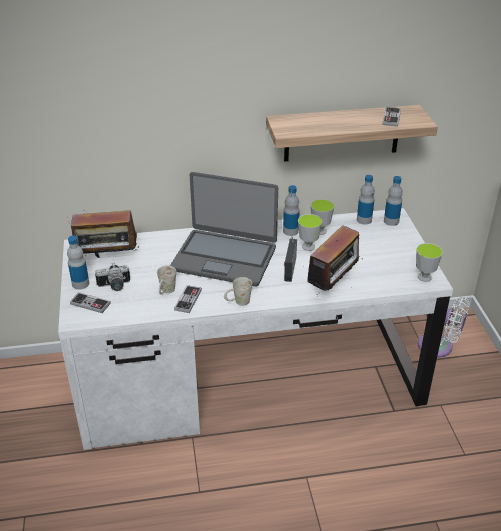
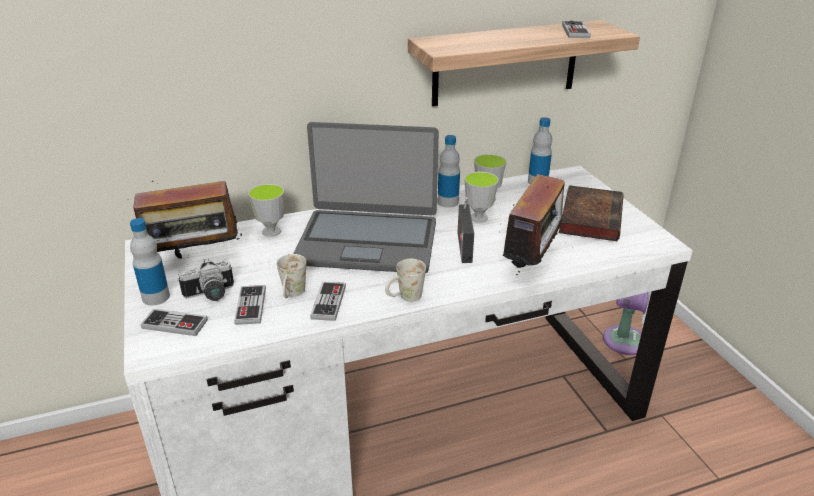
camera: 10 degrees left, 5 degrees down
bottle [384,176,403,226] -> none
cup [416,243,443,282] -> cup moved to [248,184,284,237]
none -> game controller [234,285,266,325]
none -> book [559,185,623,241]

